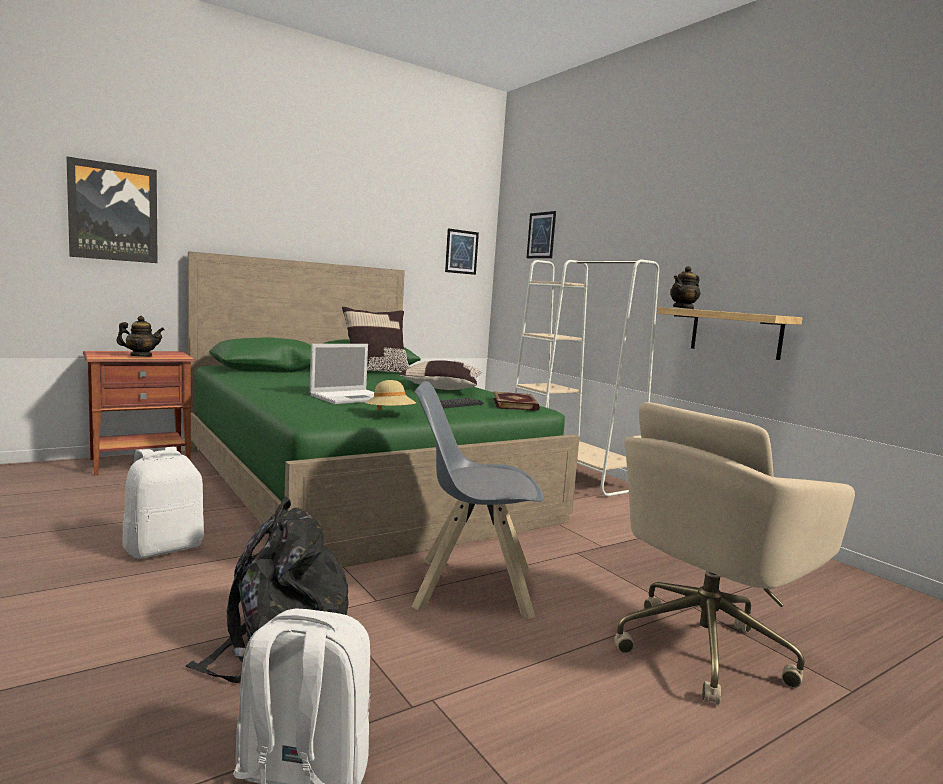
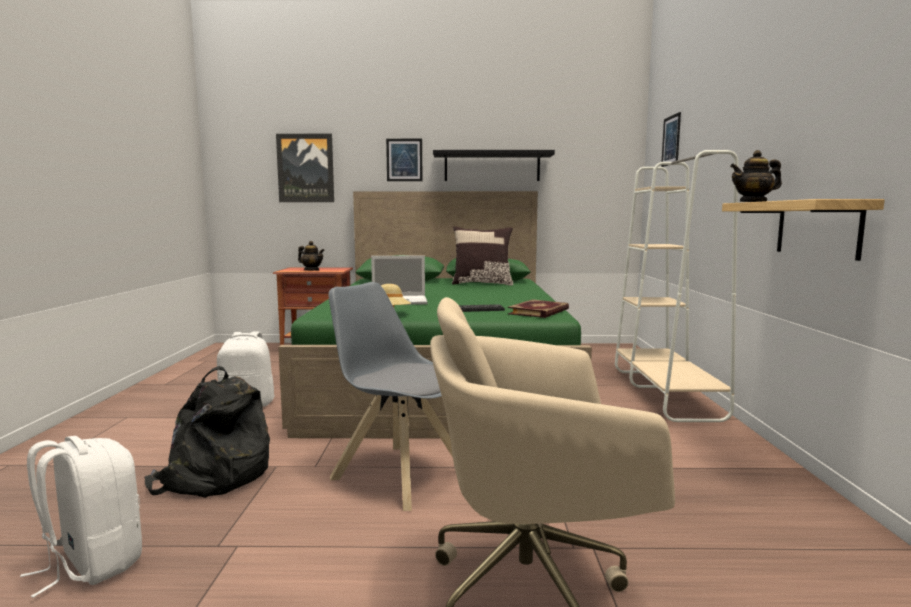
camera: 35 degrees right, 0 degrees up
pillow [399,360,482,390] -> none
picture [445,228,479,275] -> picture moved to [386,139,423,181]
none -> black shelf [433,150,555,181]

